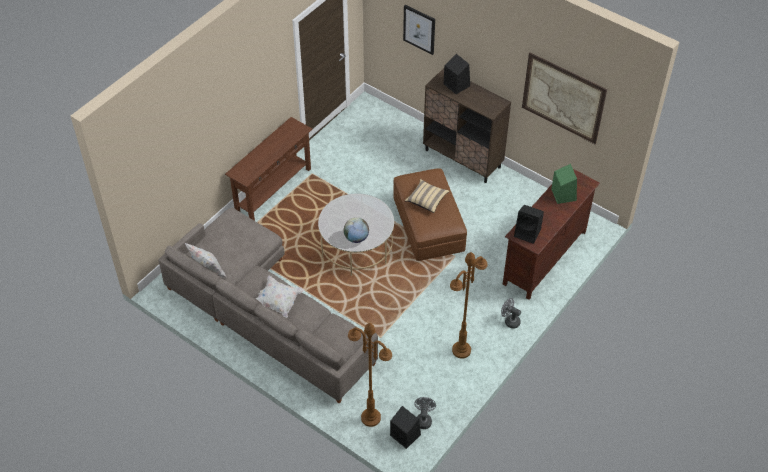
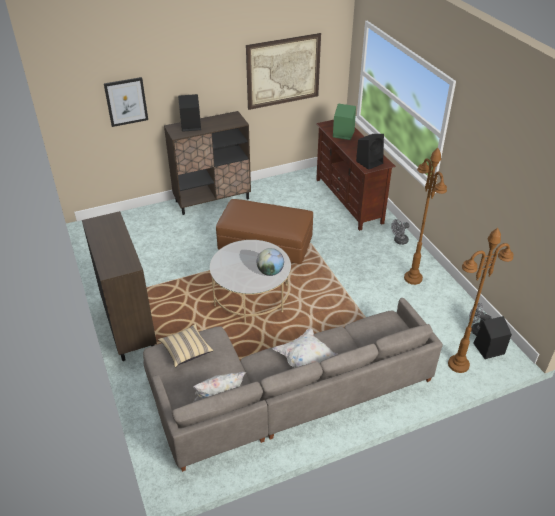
camera: 60 degrees left, 10 degrees down
brown console table [225,117,312,221] -> brown cabinet [82,211,157,361]
beige pillow [405,179,449,213] -> beige pillow moved to [158,324,213,368]

